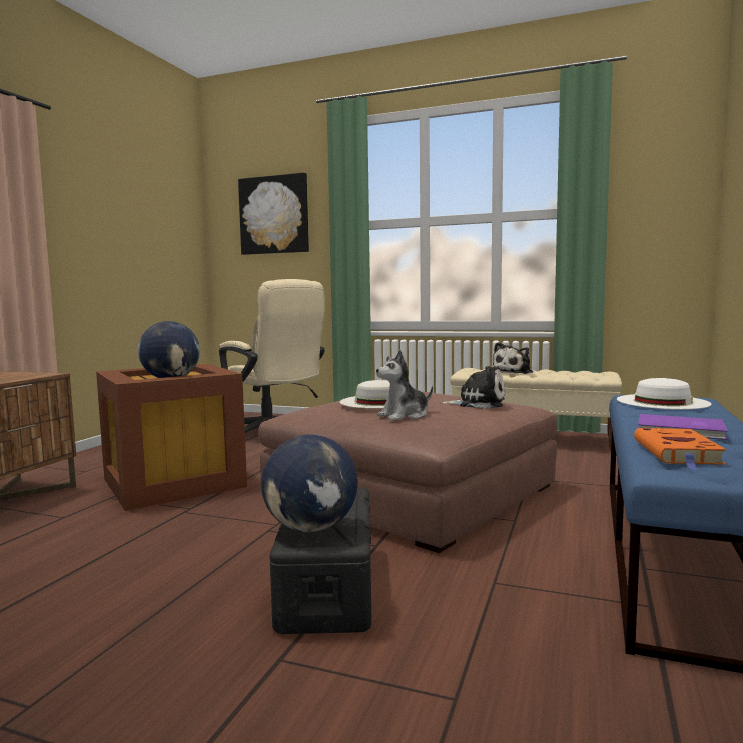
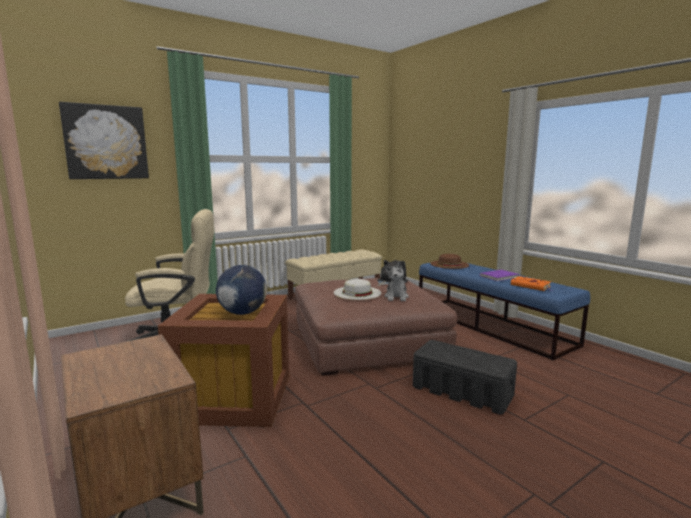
camera: 55 degrees left, 5 degrees up
globe [261,435,358,532] -> none
plush toy [493,342,533,374] -> none
white hat [617,378,712,410] -> brown hat [430,254,469,269]

